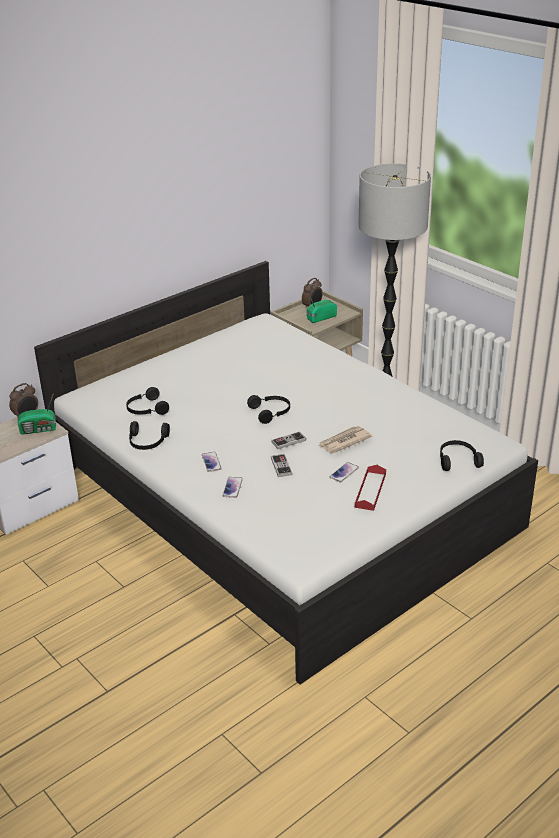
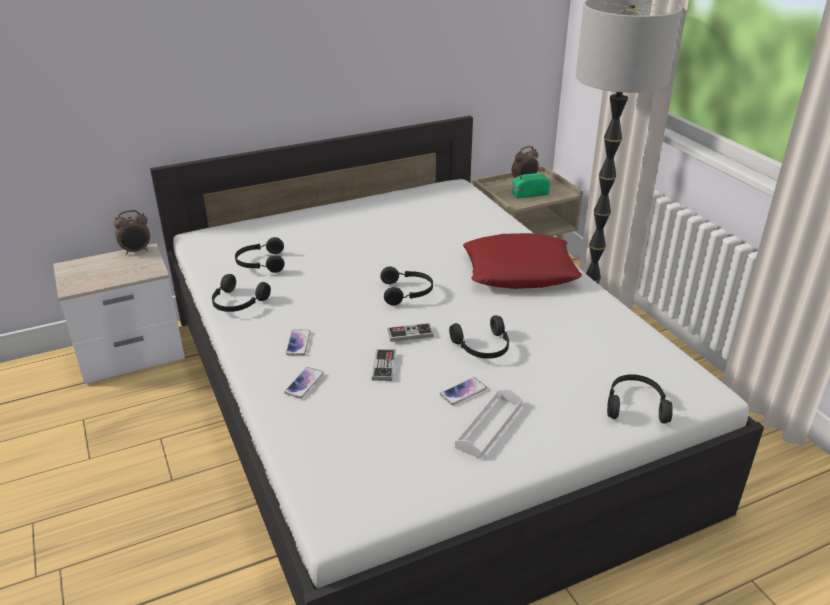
camera: 15 degrees right, 0 degrees up
radio [18,393,56,435] -> none
newspaper [318,426,373,453] -> black headphones [449,315,509,359]
red tray [355,465,386,511] -> white tray [455,390,522,459]
none -> red pillow [463,233,582,289]

